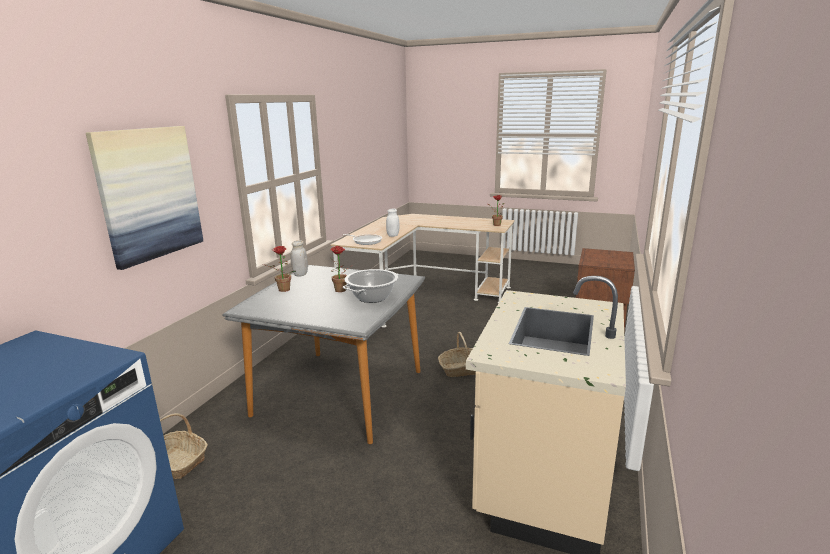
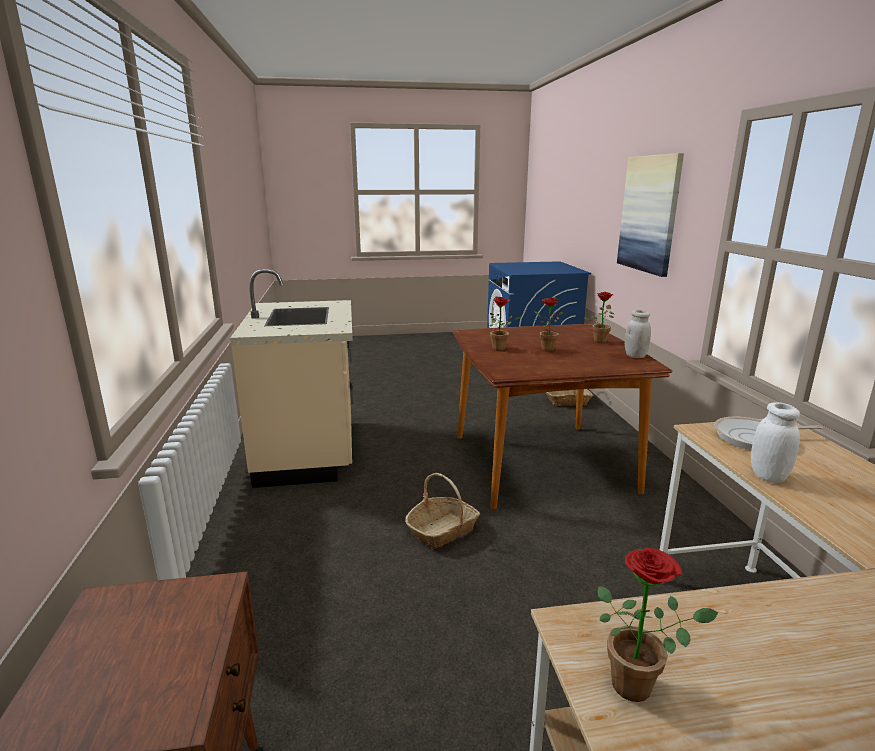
camera: 150 degrees right, 0 degrees up
grey dining table [223,265,425,444] -> brown dining table [453,324,672,509]
cooking pot [343,269,399,303] -> potted plant [489,297,522,351]

